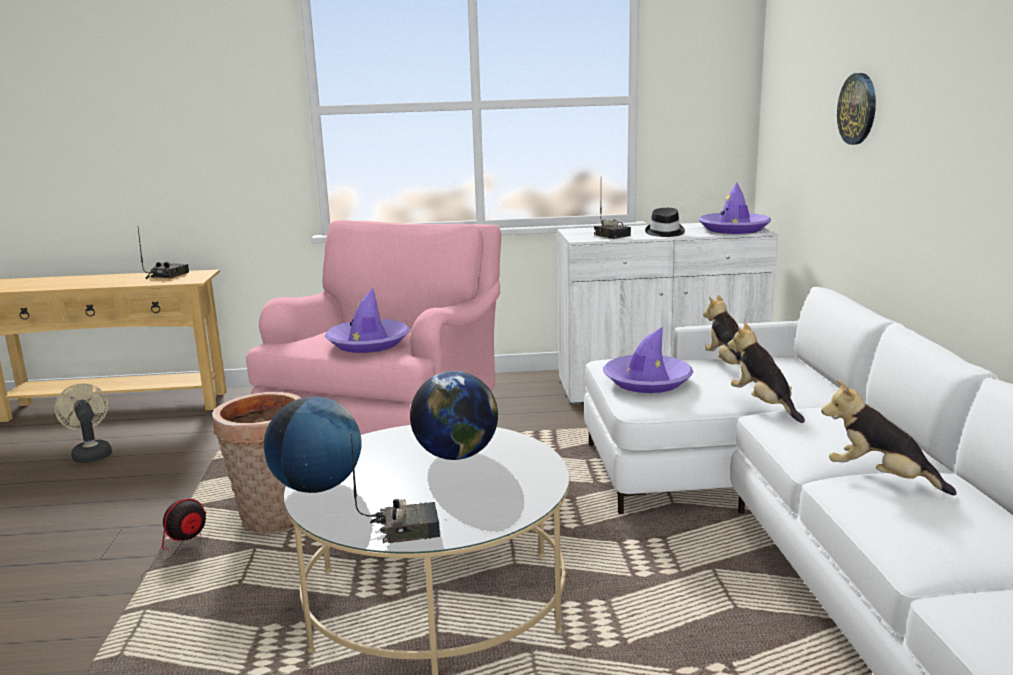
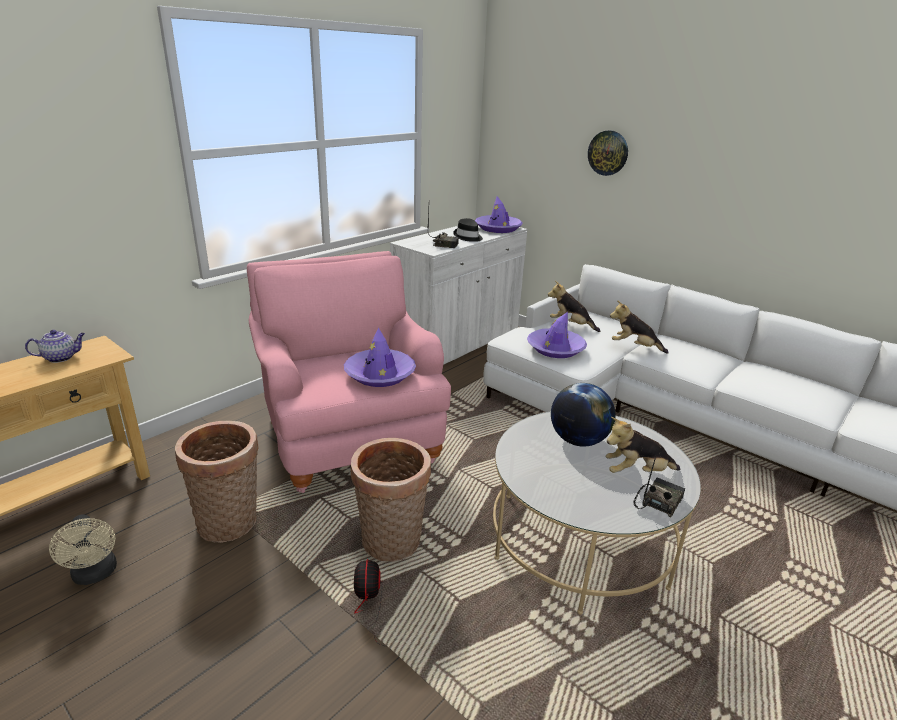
camera: 45 degrees left, 10 degrees up
beige fan [54,383,112,463] -> beige fan turned 135 degrees counterclockwise [49,514,117,585]
radio [138,228,189,279] -> teapot [25,330,85,363]
globe [264,397,362,493] -> none
plush toy [821,380,957,495] -> plush toy moved to [606,417,680,473]
none -> basket [175,421,259,543]

